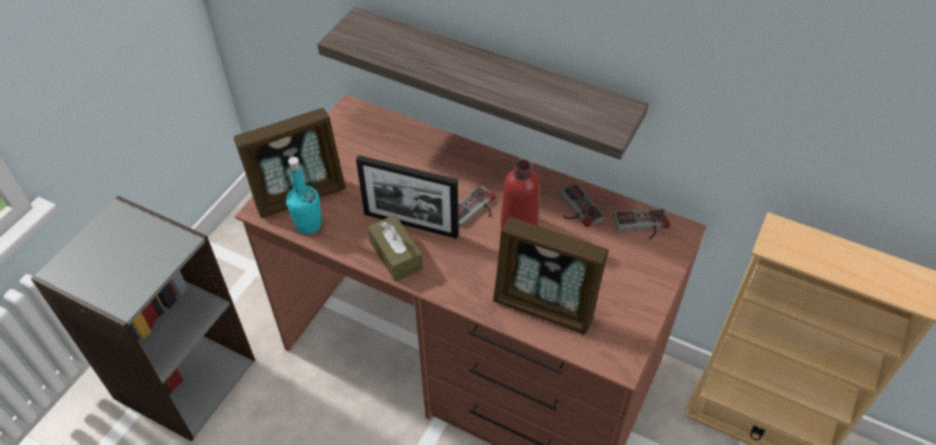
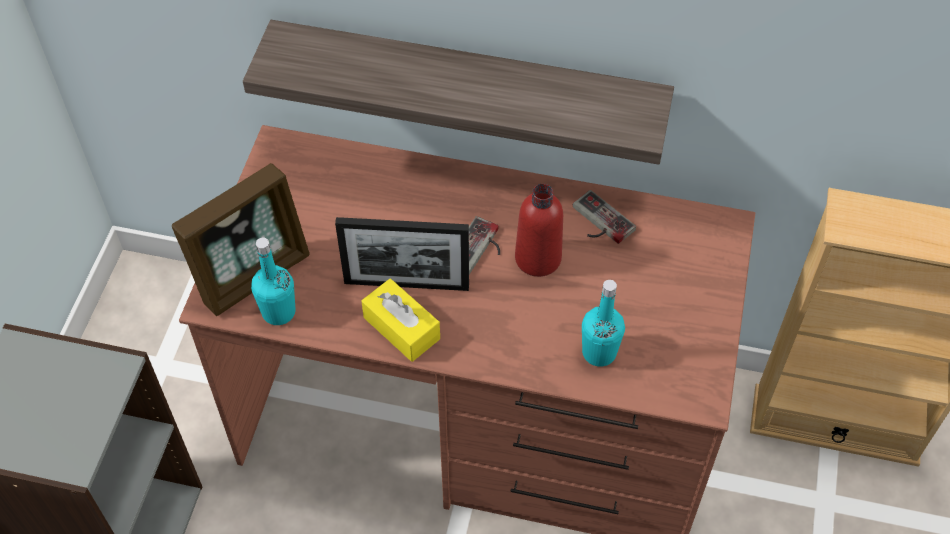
camera: 15 degrees left, 5 degrees up
brown tissue box [368,215,423,282] -> yellow tissue box [361,279,440,362]
picture frame [493,217,609,334] -> turquoise bottle [582,280,625,367]
game controller [614,209,670,239] -> none

